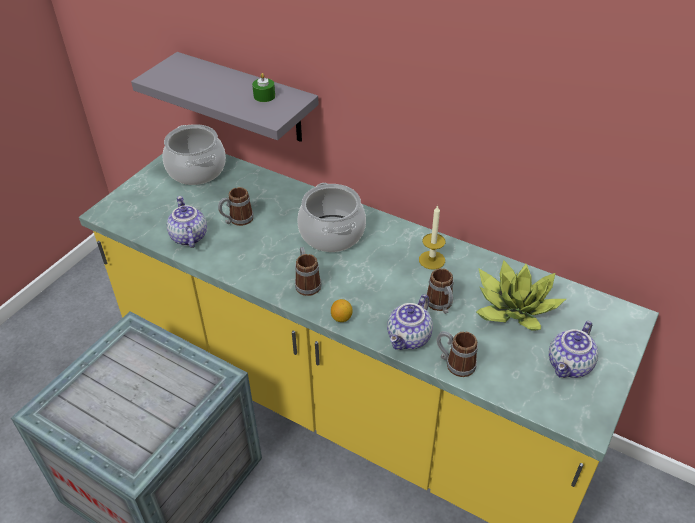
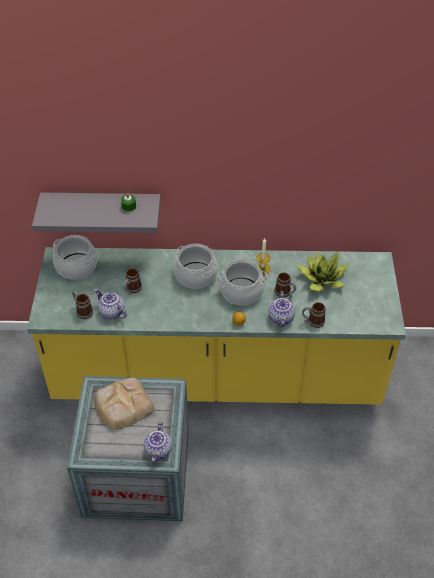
camera: 30 degrees left, 5 degrees up
mug [295,247,322,296] -> mug moved to [72,291,93,319]
teapot [549,321,598,378] -> teapot moved to [144,422,172,462]
none -> bread [94,377,154,430]
none -> cooking pot [217,259,268,306]

